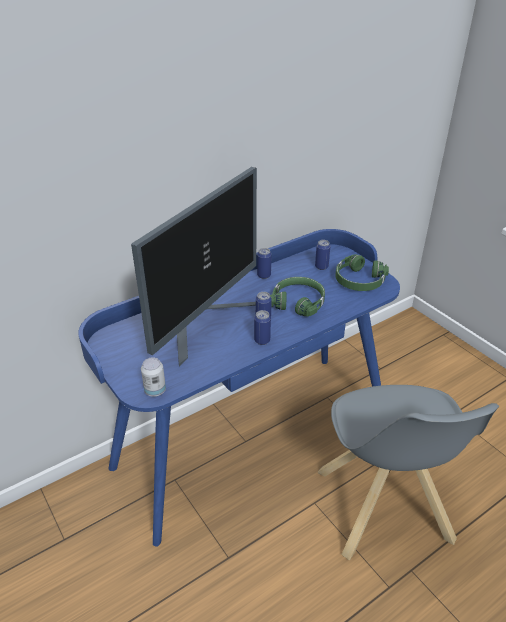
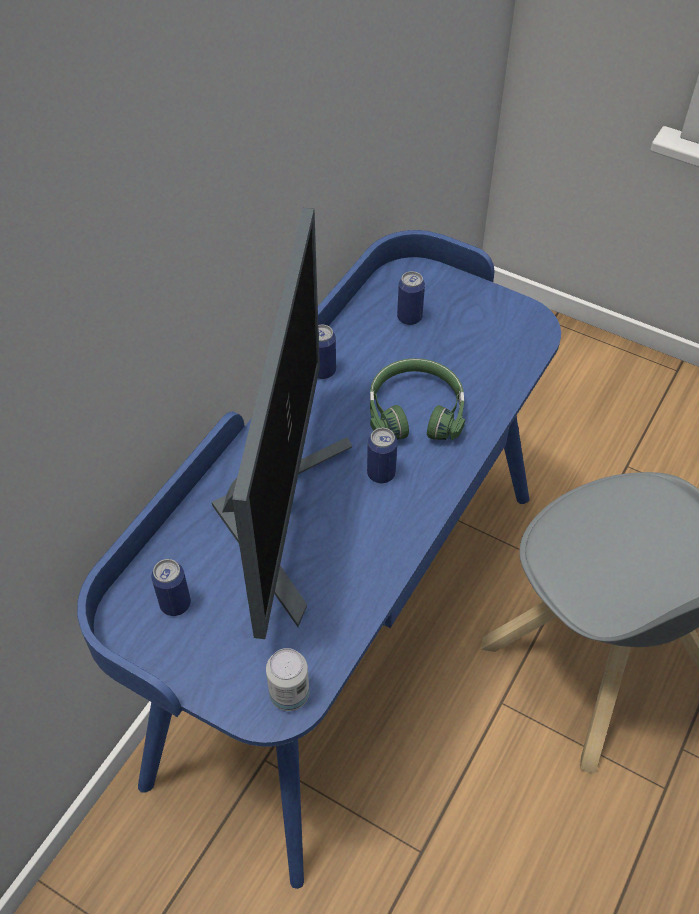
camera: 25 degrees left, 15 degrees up
can [254,310,271,345] -> can moved to [151,559,191,616]
green headphones [336,255,389,291] -> none

